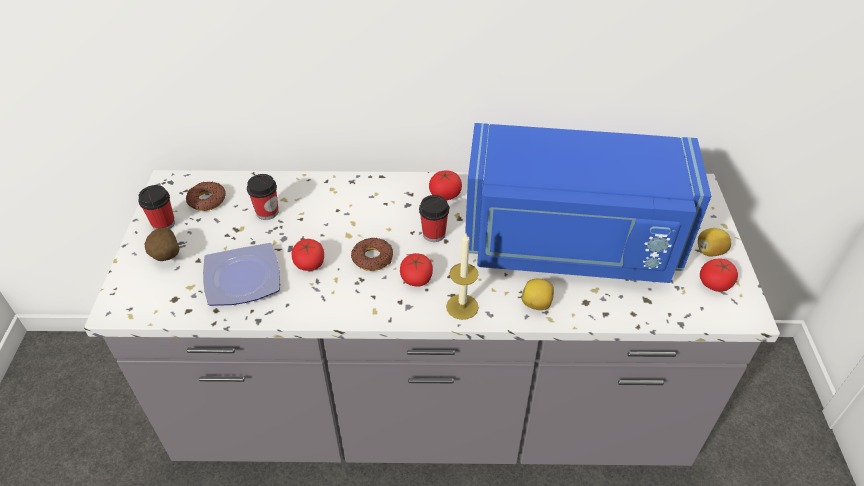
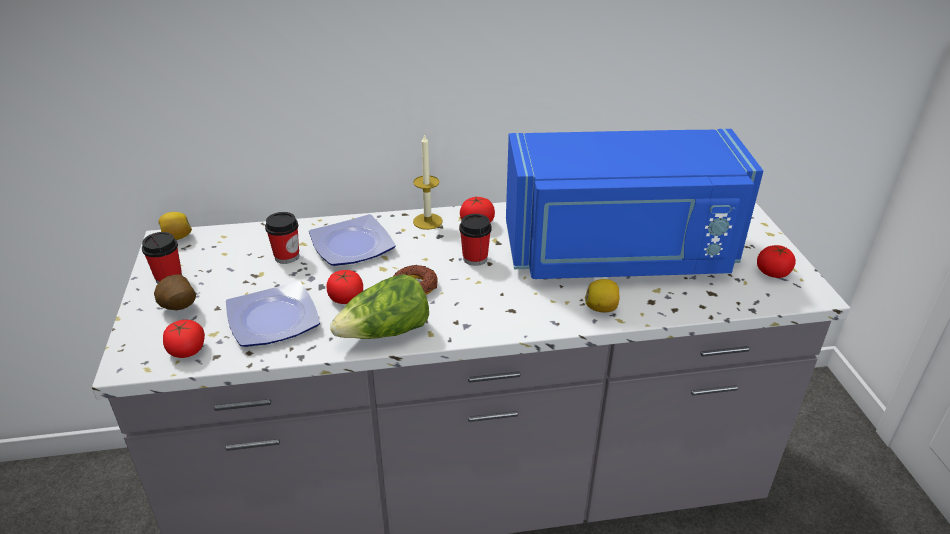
camera: 10 degrees left, 10 degrees down
donut [186,182,226,211] -> none
tomato [400,253,433,286] -> tomato moved to [163,320,205,358]
candle [446,233,479,320] -> candle moved to [413,133,443,230]
lemon [698,228,731,256] -> lemon moved to [159,212,192,240]
none -> plate [309,214,396,266]
none -> lettuce [330,274,429,339]

